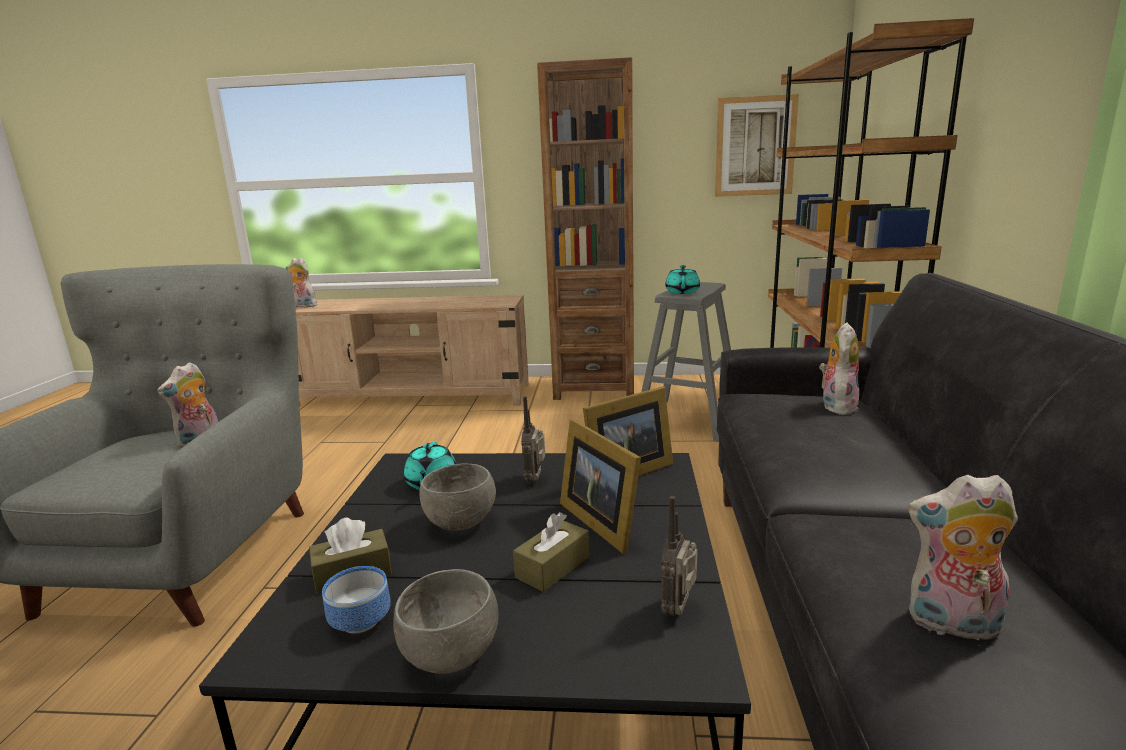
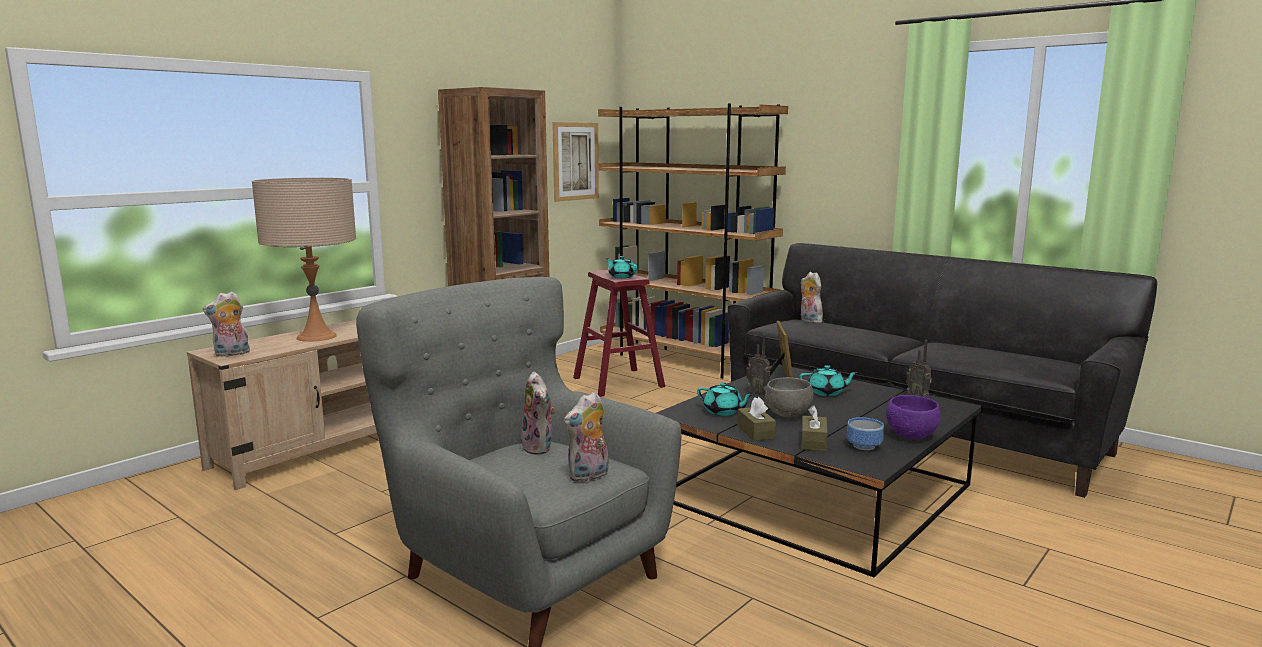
camera: 55 degrees left, 5 degrees down
grey bowl [393,569,498,674] -> purple bowl [886,395,941,439]
brown tissue box [513,512,589,592] -> brown tissue box moved to [737,397,776,441]
picture frame [560,419,641,554] -> turquoise teapot [799,365,858,396]
grey stool [641,282,731,442] -> red stool [573,270,665,397]
plush toy [908,475,1018,646] -> plush toy moved to [564,392,609,482]
none -> beige table lamp [252,178,356,342]

